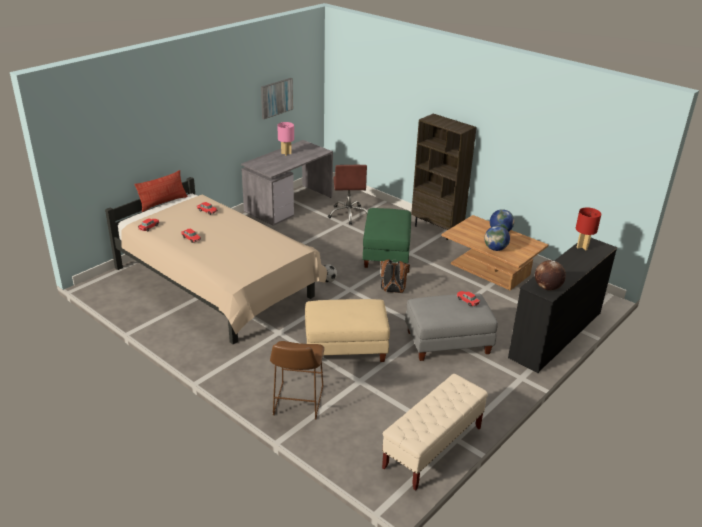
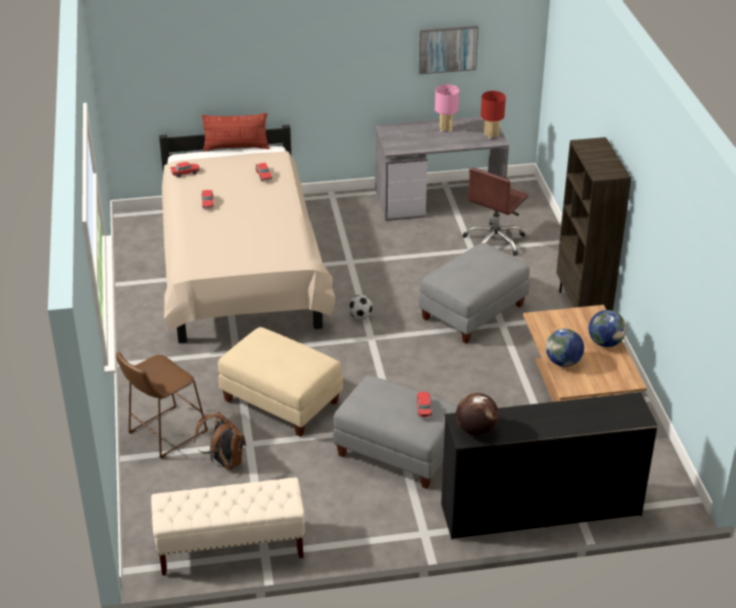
camera: 40 degrees right, 5 degrees up
green ottoman [363,208,411,268] -> grey ottoman [419,243,530,344]
brown backpack [380,260,410,293] -> brown backpack moved to [194,412,246,470]
red table lamp [576,208,601,250] -> red table lamp moved to [481,91,506,139]

